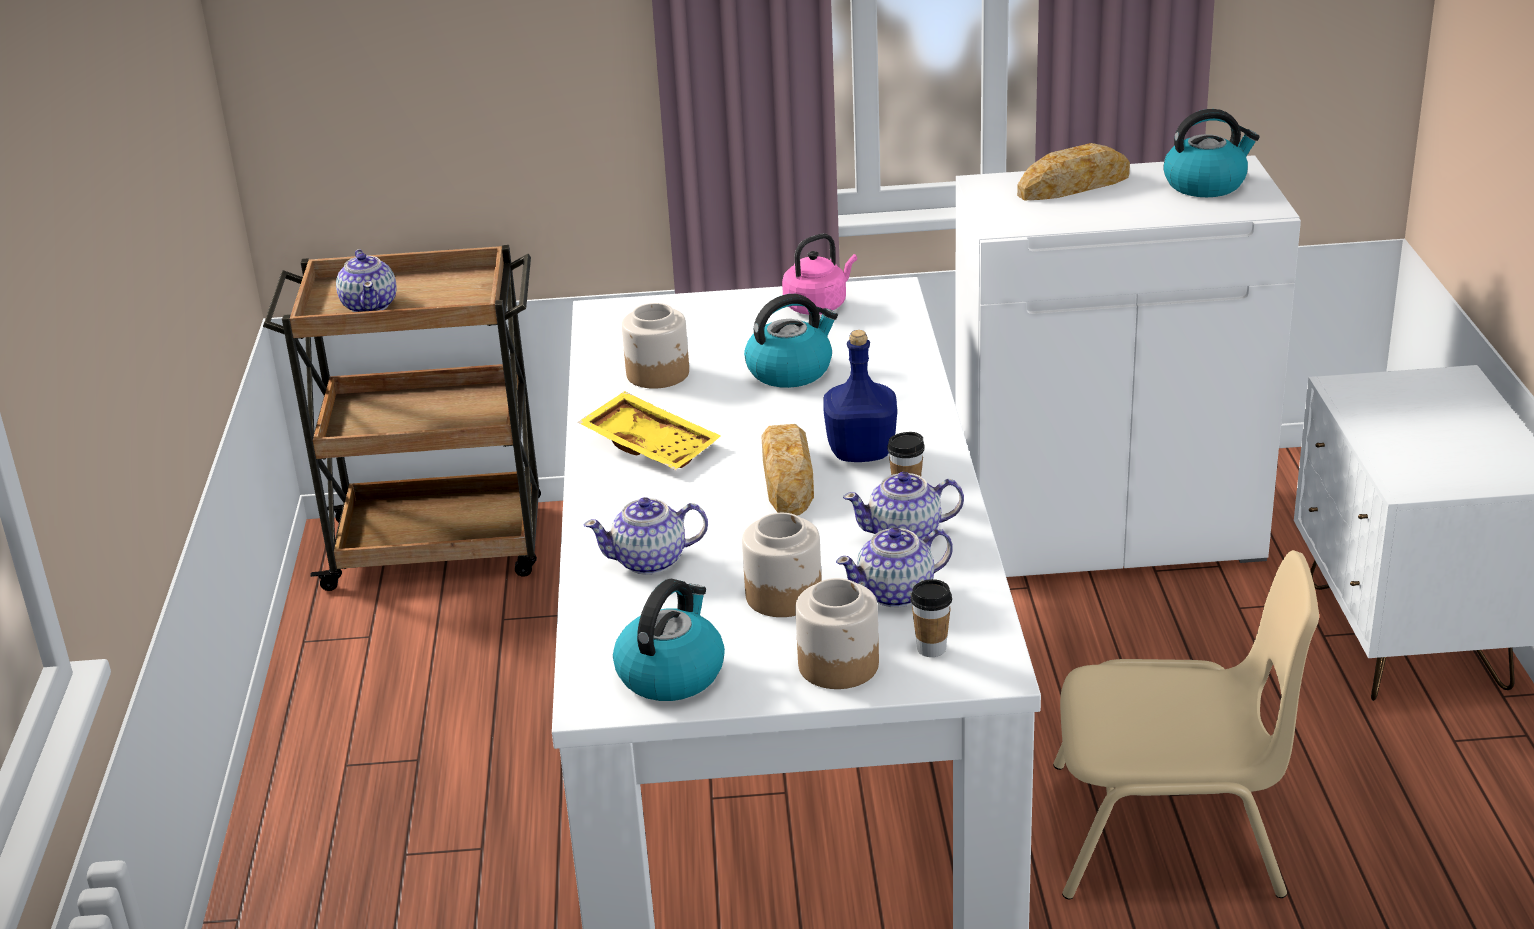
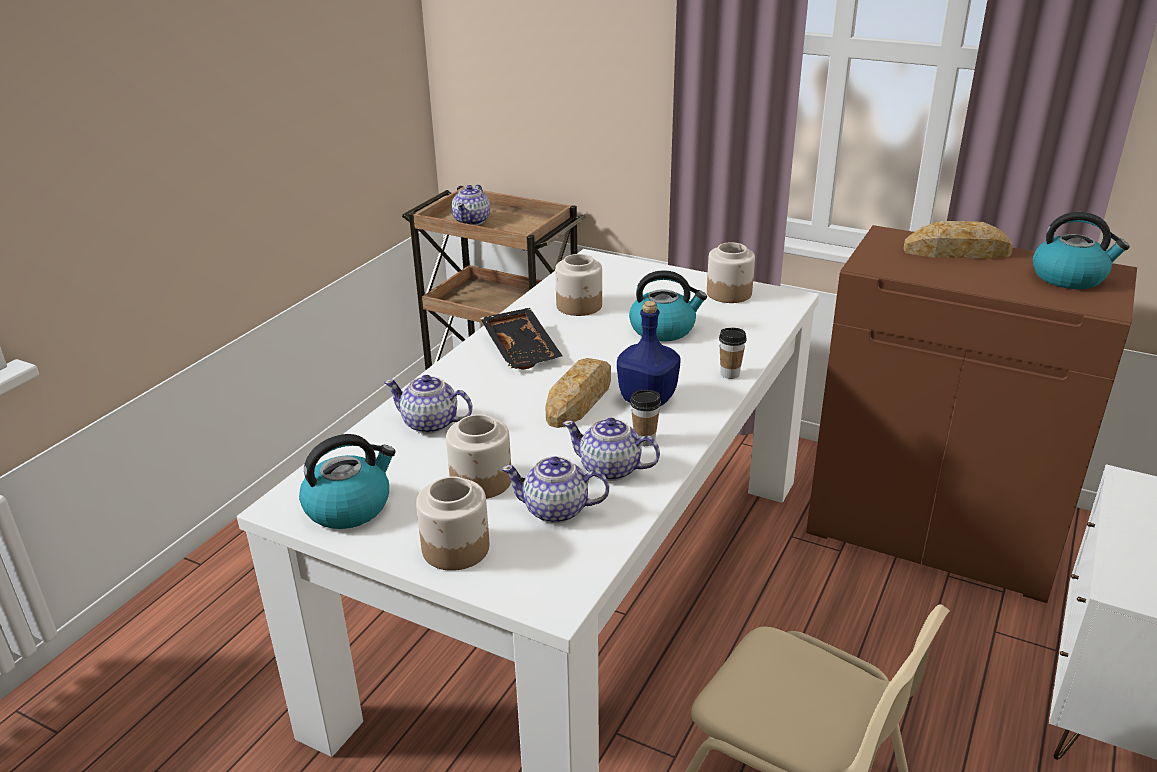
camera: 30 degrees right, 0 degrees up
yellow tray [577,391,721,470] -> black tray [480,308,563,370]
pink kettle [782,233,857,315] -> jar [707,242,755,303]
cup [910,579,952,657] -> cup moved to [719,328,746,379]
white cabinet [956,155,1301,577] -> brown cabinet [806,225,1137,603]

